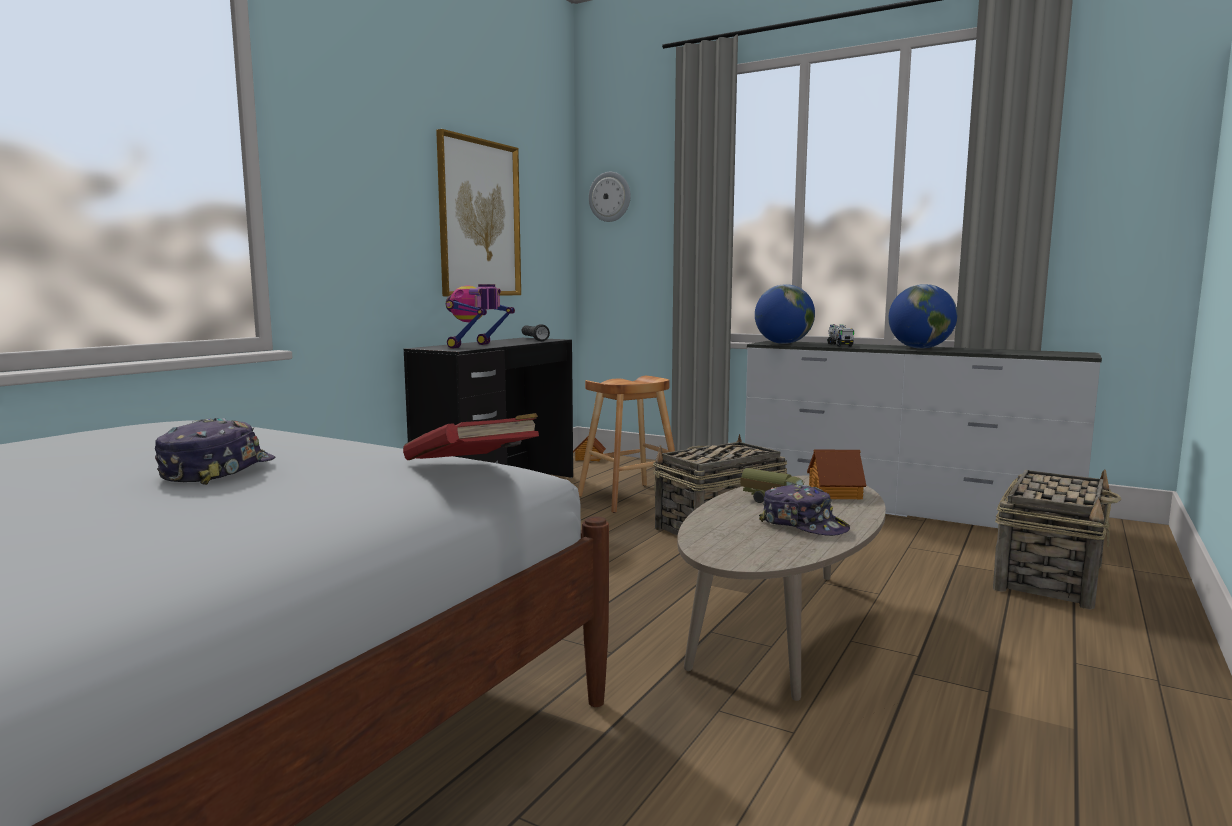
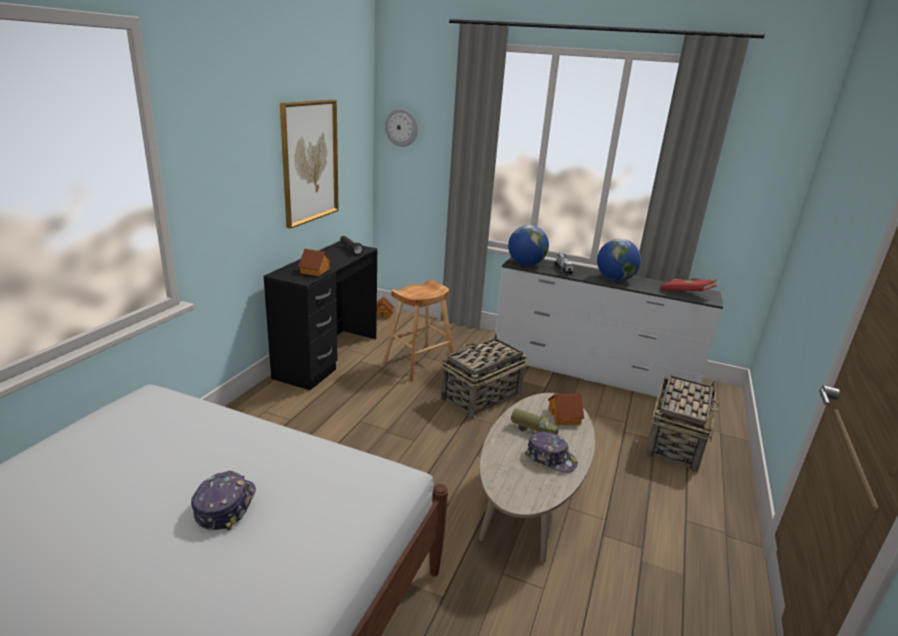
camera: 10 degrees left, 15 degrees up
red book [403,413,539,460] -> red book moved to [660,278,717,291]
toy robot [446,284,515,349] -> toy house [298,249,332,276]

